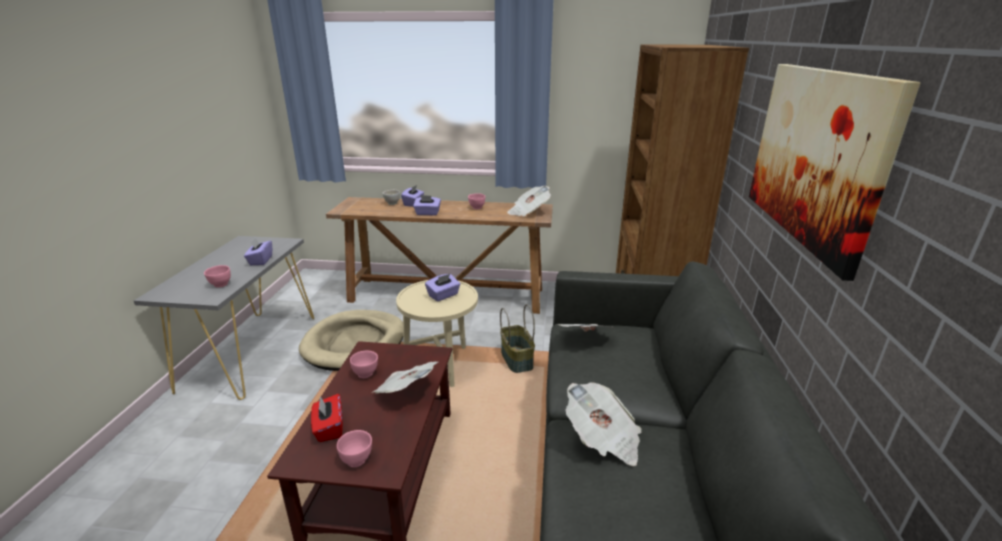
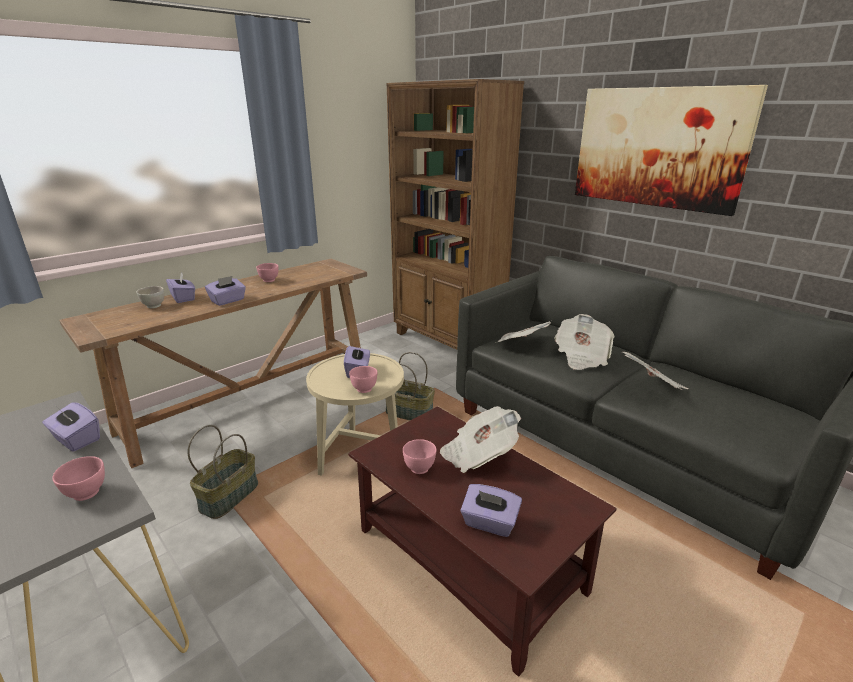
camera: 50 degrees left, 0 degrees up
beige dog bed [299,310,403,371] -> basket [187,425,258,519]
red tissue box [311,394,343,442] -> purple tissue box [460,484,522,537]
pink bowl [337,430,372,467] -> pink bowl moved to [349,366,377,393]
newspaper [507,186,551,216] -> newspaper moved to [554,314,614,370]

